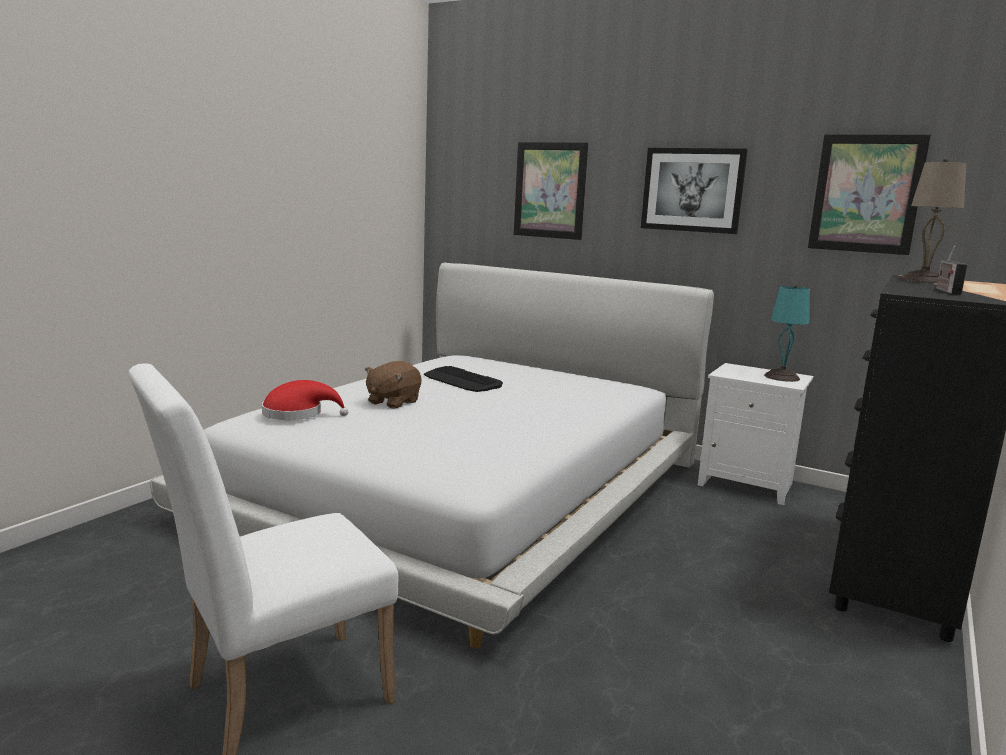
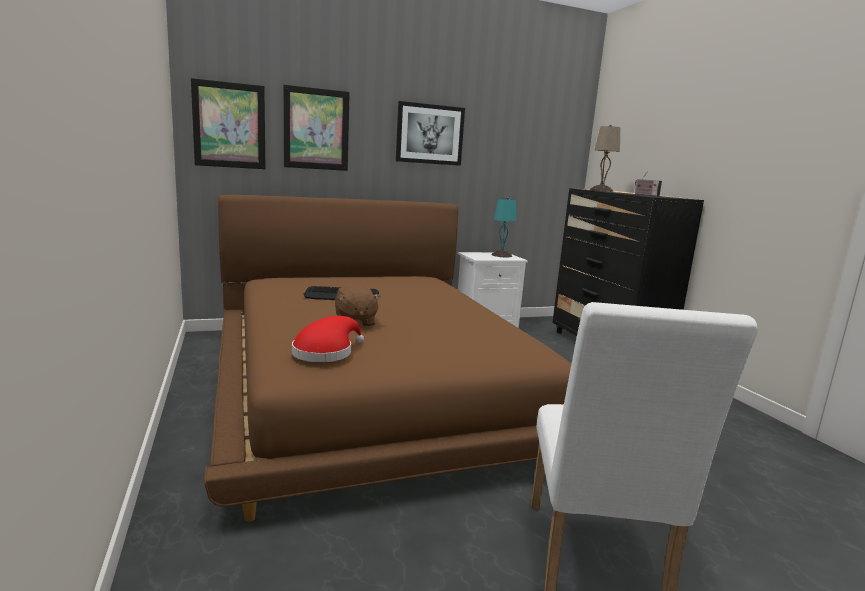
camera: 50 degrees left, 0 degrees up
white bed [150,263,714,649] -> brown bed [204,194,572,522]
picture [808,134,931,255] -> picture moved to [191,78,266,169]

